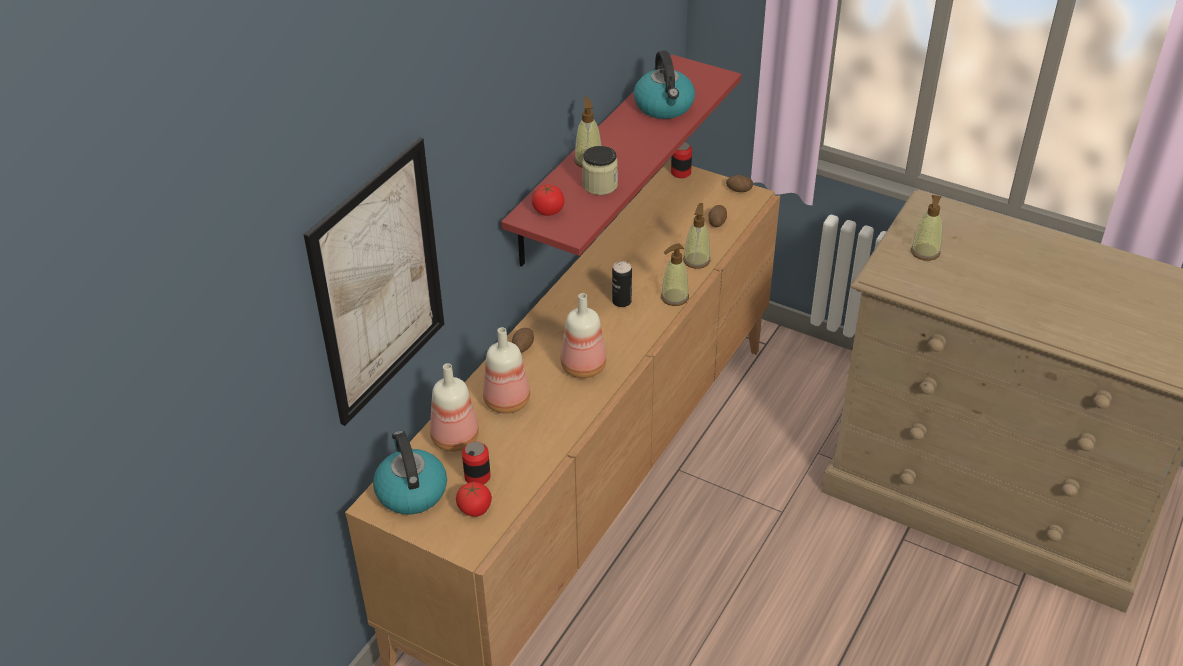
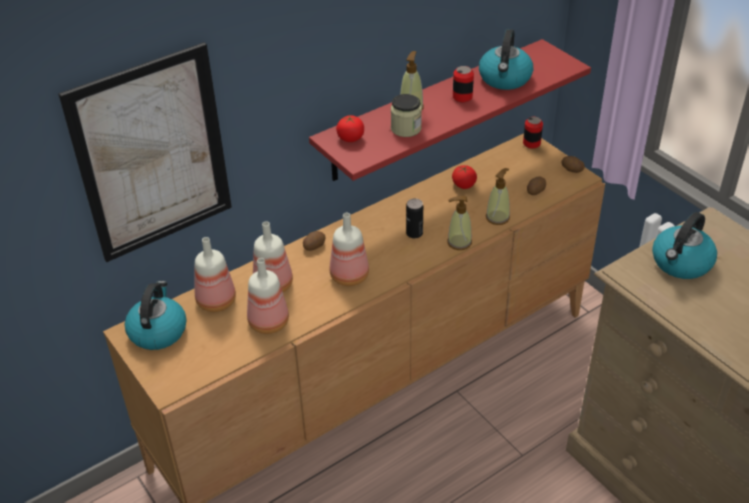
camera: 25 degrees right, 0 degrees up
tomato [456,482,492,517] -> tomato moved to [452,165,477,189]
can [462,441,491,485] -> can moved to [453,66,474,102]
soap dispenser [911,195,942,261] -> kettle [652,212,717,279]
none -> bottle [247,258,289,334]

